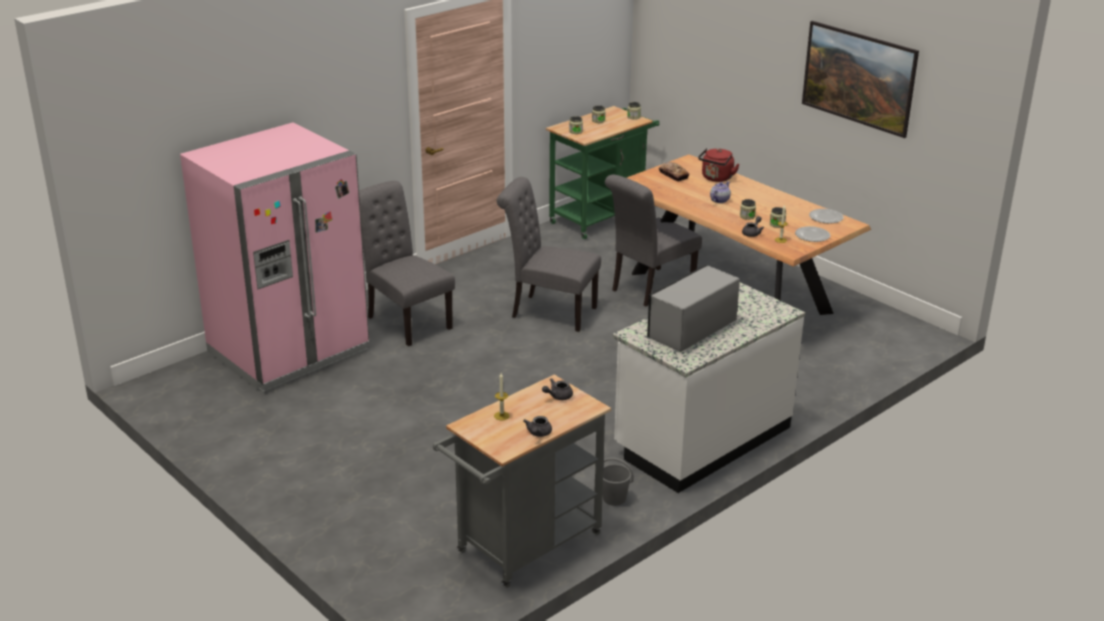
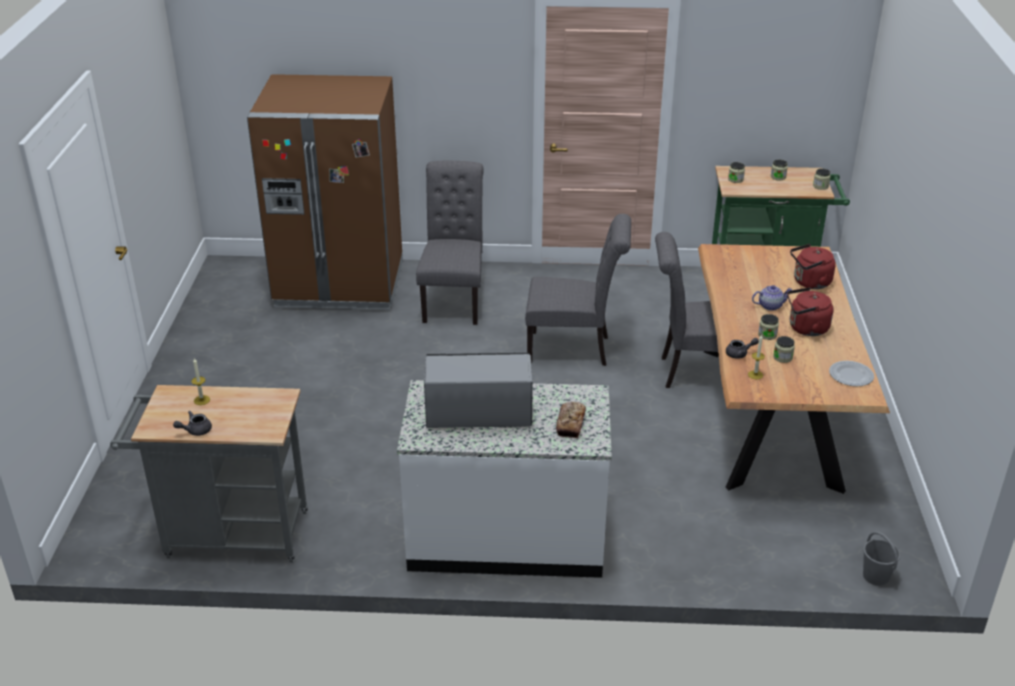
camera: 45 degrees right, 5 degrees up
pink fridge [180,122,369,392] -> brown fridge [247,74,403,310]
grey chair [497,177,601,332] -> grey chair turned 120 degrees clockwise [525,214,631,366]
grey teapot [542,378,573,400] -> none
grey bucket [602,458,634,506] -> grey bucket moved to [863,531,901,586]
bread [659,162,689,181] -> bread moved to [556,402,586,438]
plate [795,226,830,242] -> none
picture [802,21,919,138] -> none
none -> red kettle [787,287,834,336]

